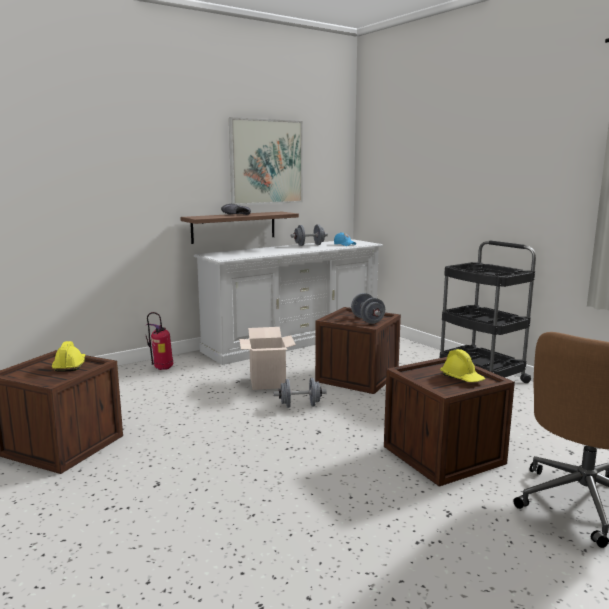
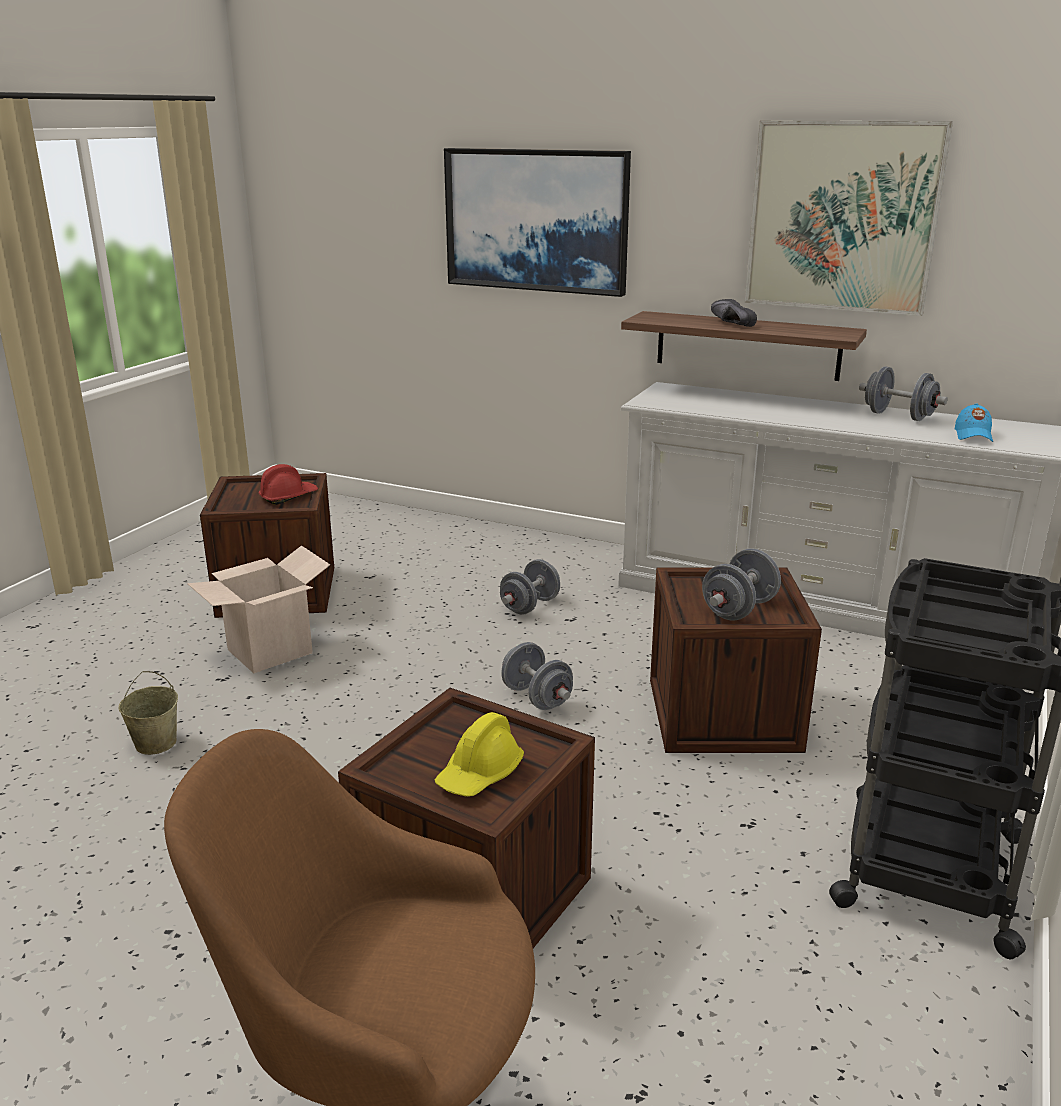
camera: 60 degrees right, 10 degrees up
yellow hard hat [52,341,86,372] -> red hard hat [258,464,318,505]
fire extinguisher [146,312,173,370] -> none
cardboard box [239,327,296,390] -> cardboard box moved to [187,545,330,673]
none -> beige bucket [119,671,178,755]
none -> picture [444,148,631,297]
none -> grey dumbbell [500,559,560,615]

